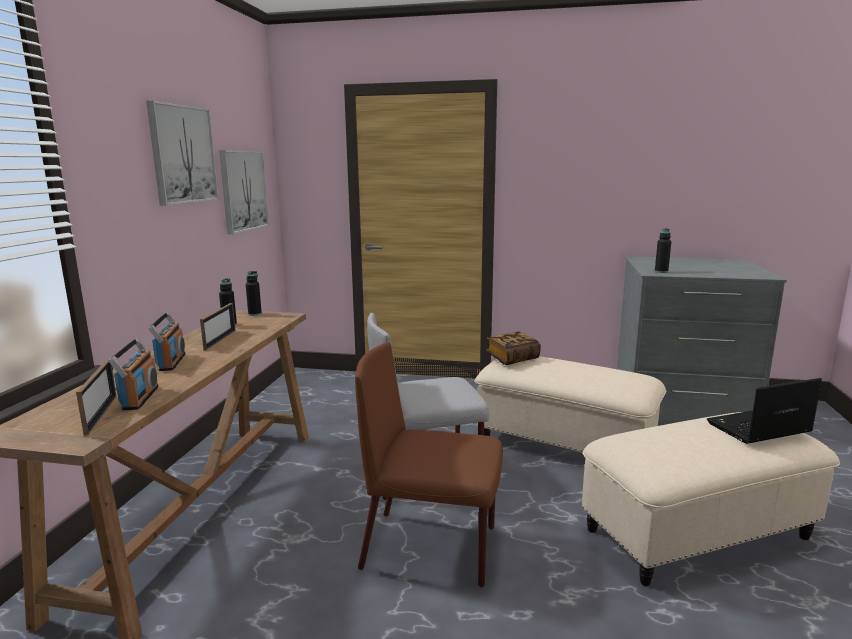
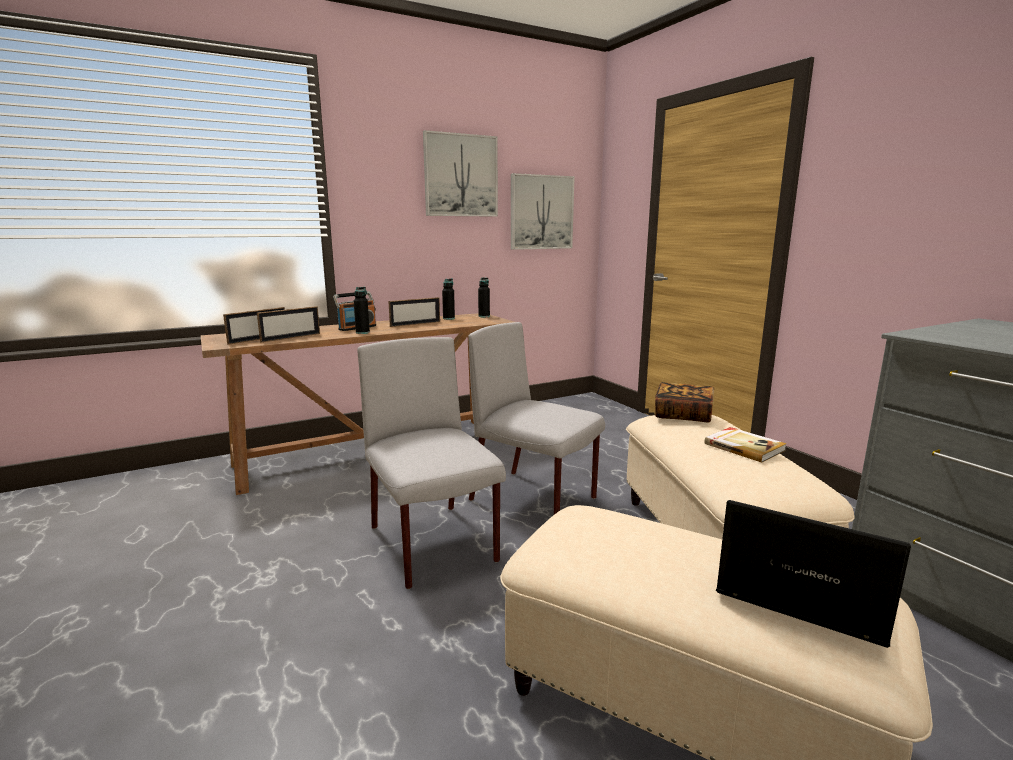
camera: 50 degrees right, 0 degrees up
radio [109,338,159,410] -> picture frame [257,306,320,343]
brown chair [355,342,503,587] -> grey chair [357,337,506,589]
black bottle [655,228,671,273] -> black bottle moved to [354,287,370,334]
none -> book [704,427,787,463]

